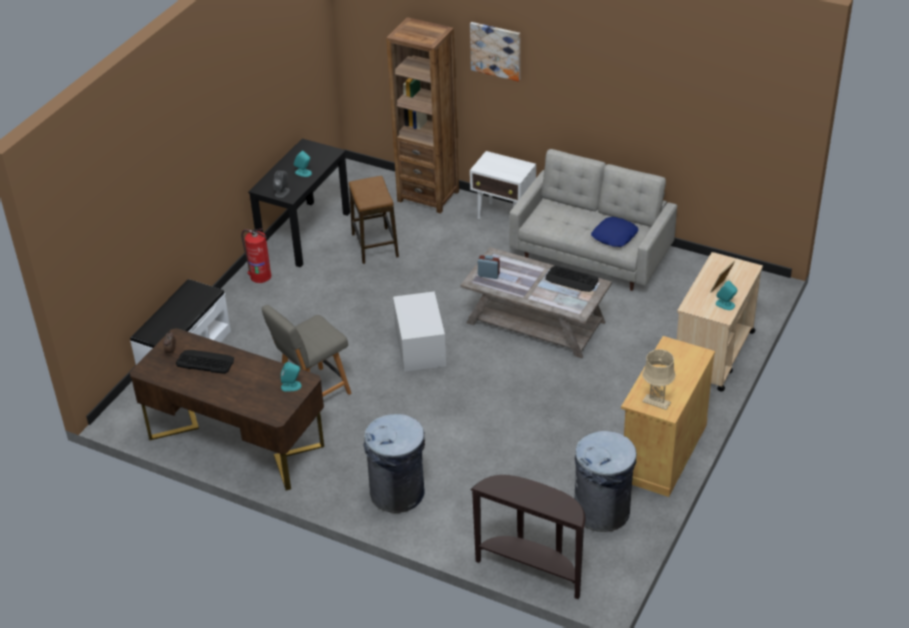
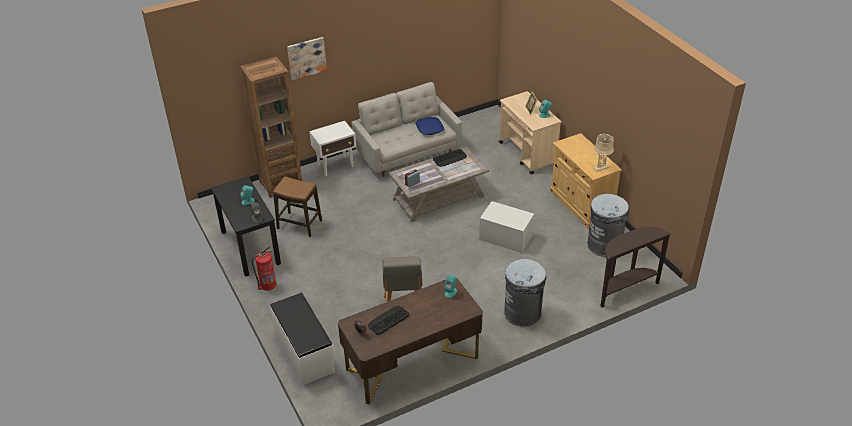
camera: 55 degrees left, 0 degrees up
white storage box [393,291,446,372] -> white storage box moved to [479,201,534,253]

